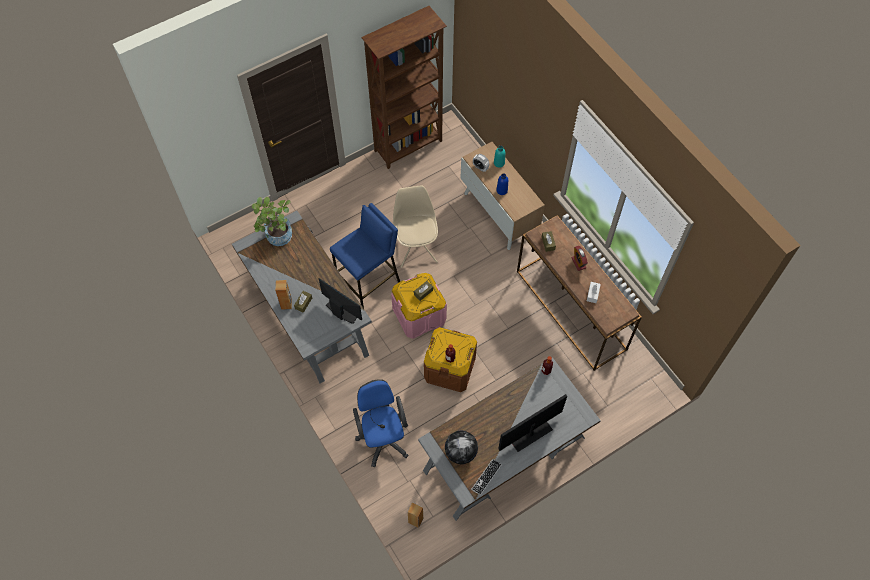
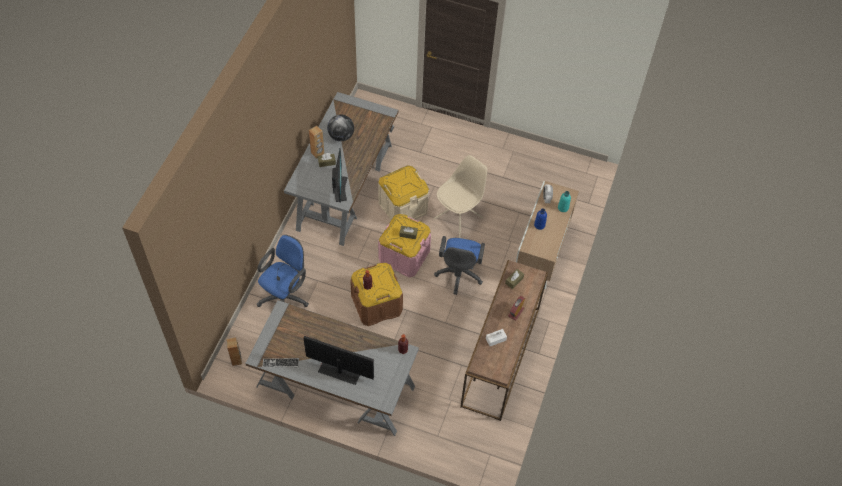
camera: 50 degrees right, 5 degrees down
potted plant [251,197,292,246] -> none
blue stool [330,203,400,309] -> beige storage box [378,165,429,221]
brown bookcase [361,6,447,169] -> none
globe [445,431,478,464] -> globe moved to [327,115,354,141]
none -> blue office chair [434,236,485,295]

